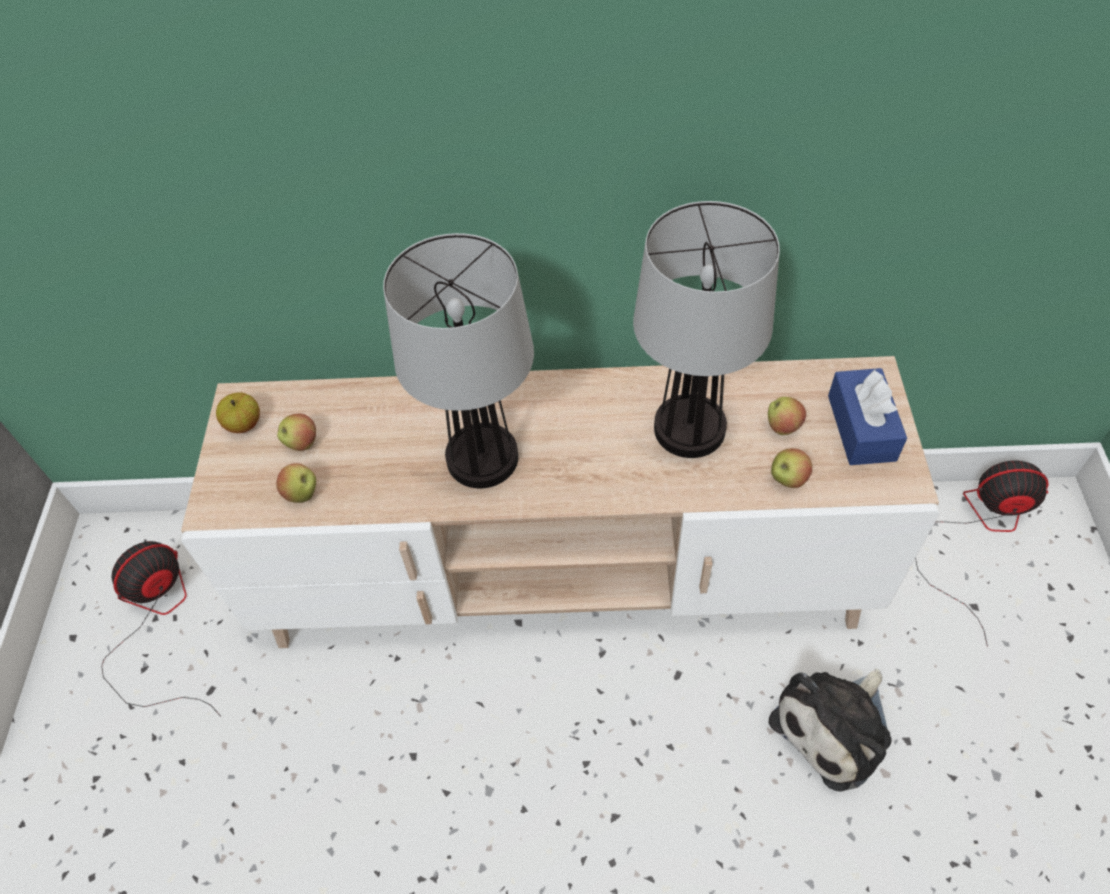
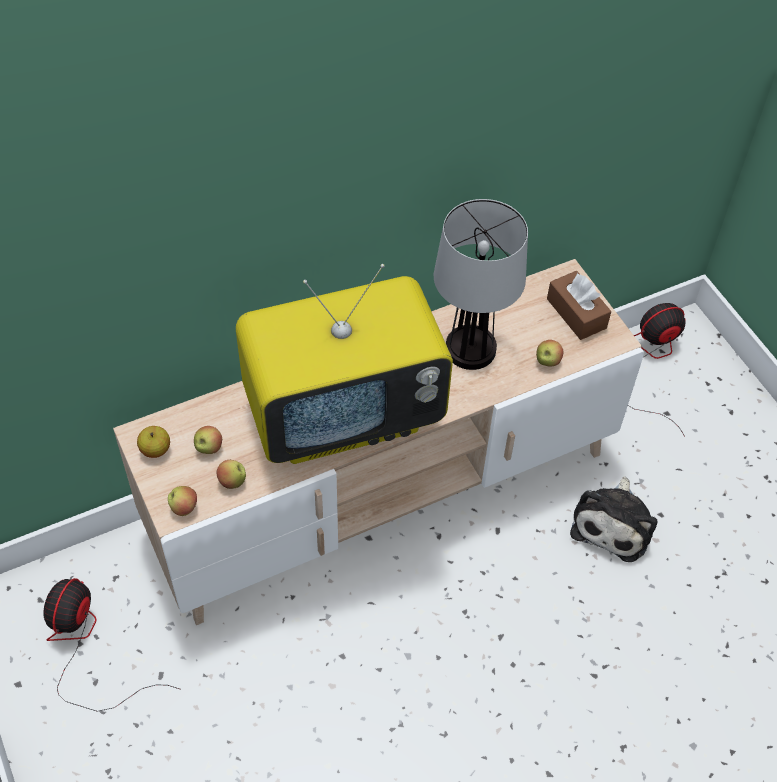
camera: 30 degrees left, 0 degrees up
table lamp [383,233,534,488] -> television [236,264,453,464]
apple [768,397,806,435] -> apple moved to [168,486,197,516]
blue tissue box [828,368,907,465] -> brown tissue box [547,271,611,340]

